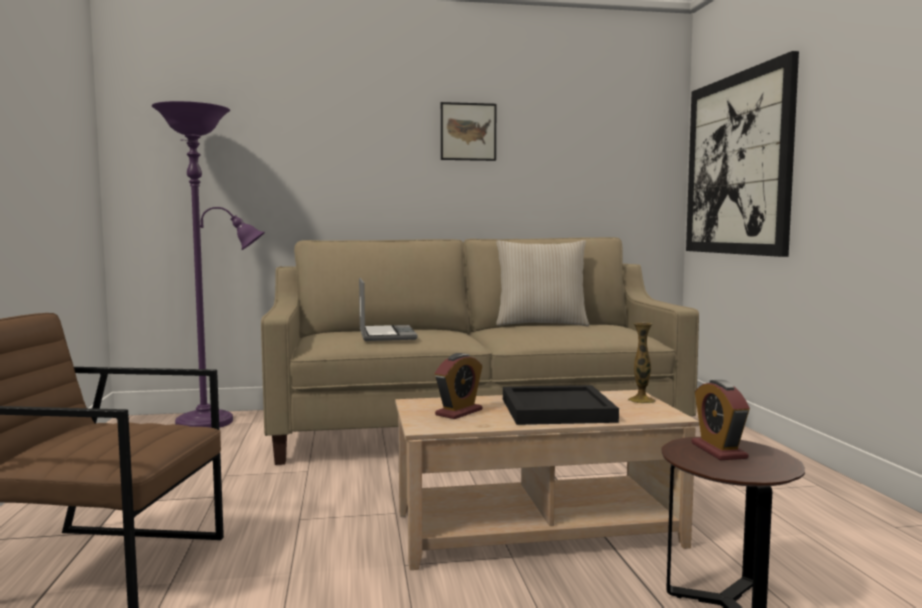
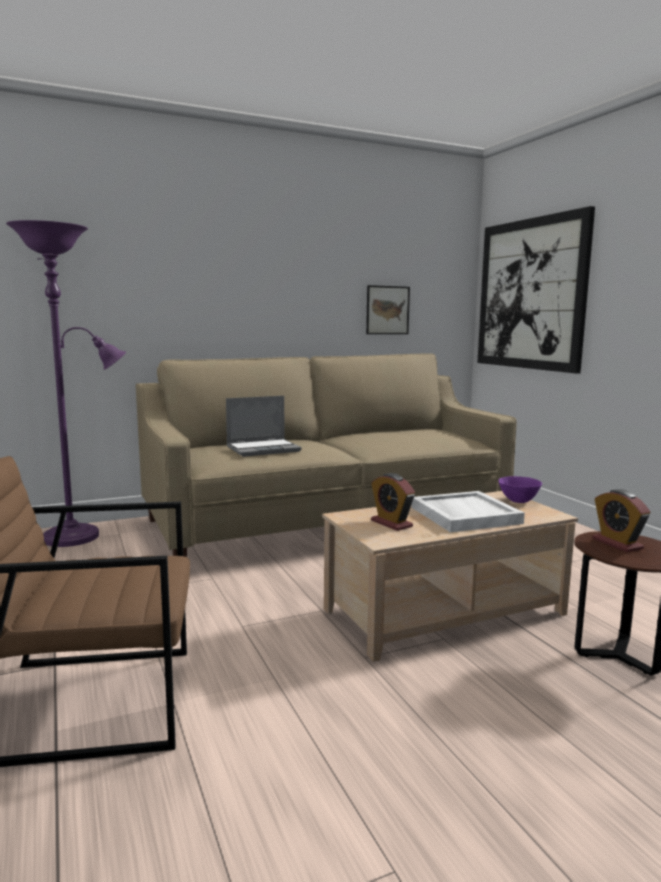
camera: 15 degrees left, 5 degrees up
laptop [359,278,418,341] -> laptop turned 90 degrees clockwise [226,396,302,457]
alarm clock [435,353,483,419] -> alarm clock turned 120 degrees clockwise [371,473,415,531]
picture [441,102,496,161] -> picture moved to [366,285,410,334]
beige pillow [496,240,589,326] -> none
black tray [503,385,619,425] -> white tray [411,491,525,532]
vase [628,323,656,404] -> purple bowl [499,476,542,503]

